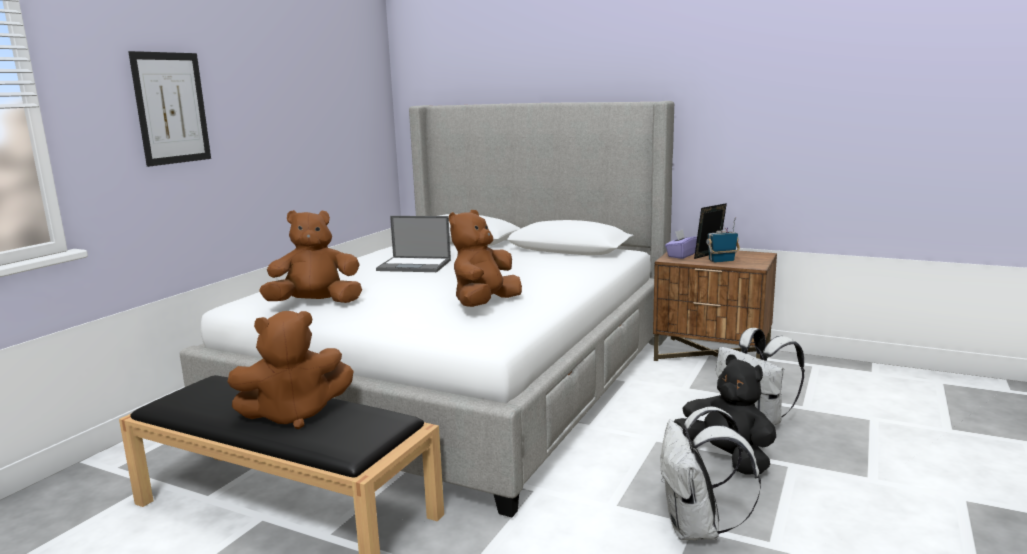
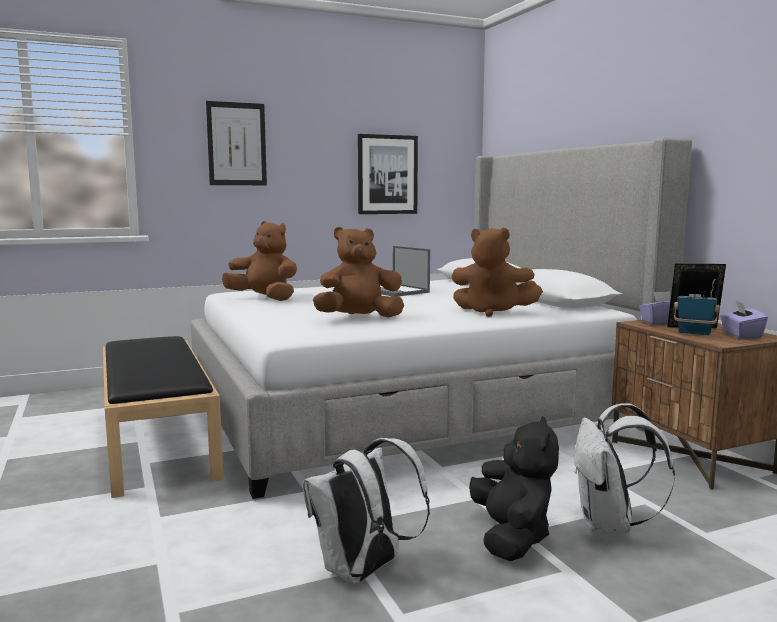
camera: 40 degrees right, 5 degrees down
brown plush toy [227,311,354,429] -> brown plush toy moved to [451,228,543,317]
none -> picture [358,134,418,214]
none -> purple tissue box [720,301,768,339]

